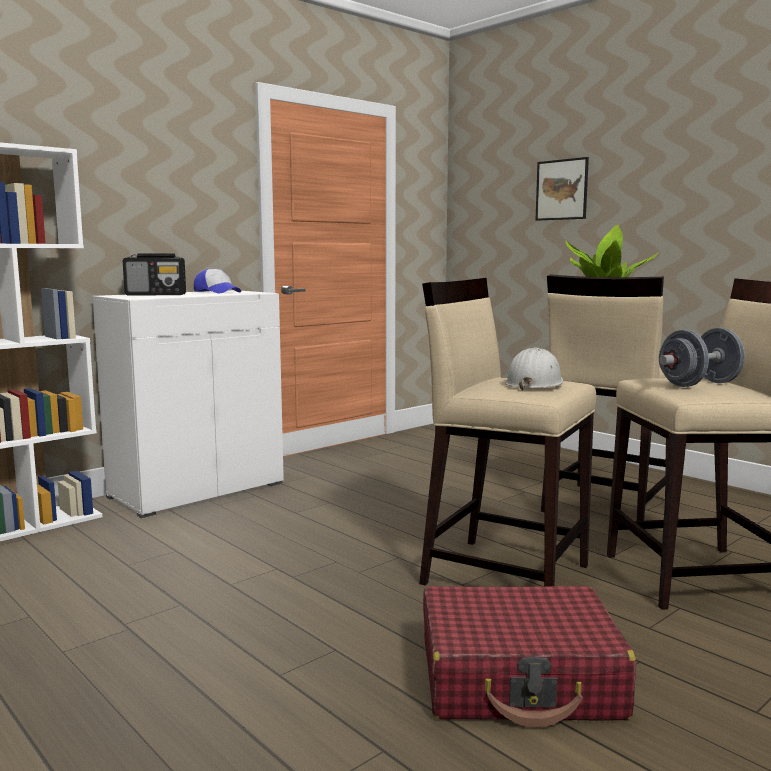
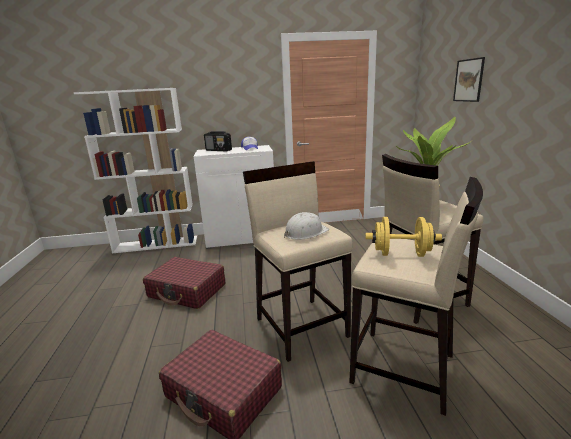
camera: 35 degrees right, 10 degrees up
grey dumbbell [659,328,745,387] -> yellow dumbbell [365,217,442,257]
none -> red suitcase [143,257,225,309]

